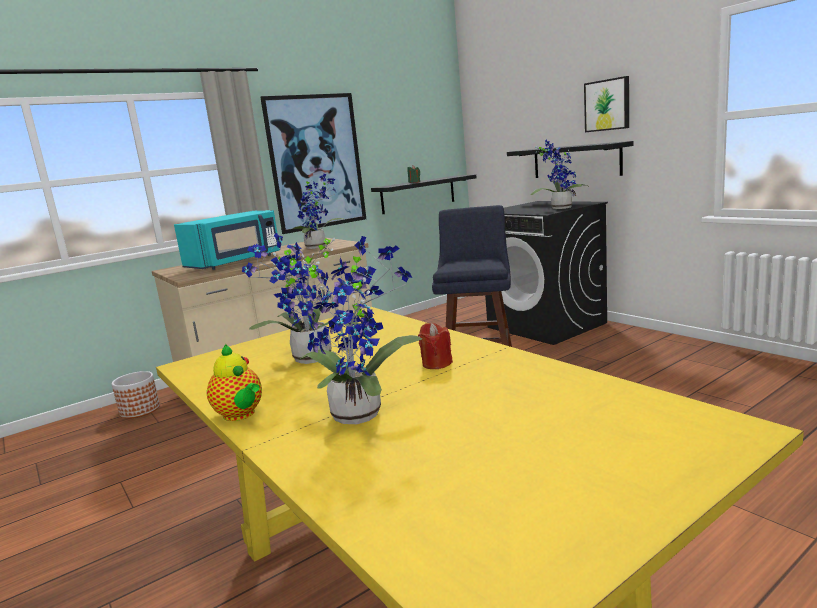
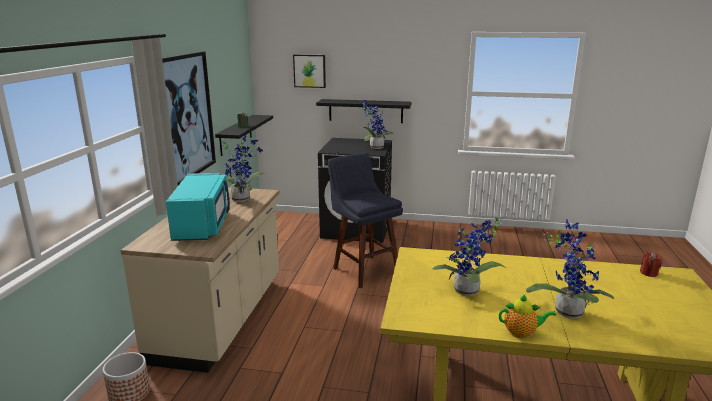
camera: 45 degrees left, 5 degrees up
red candle [418,323,453,369] -> red candle moved to [640,251,662,277]
picture [584,76,629,132] -> picture moved to [293,54,326,88]

